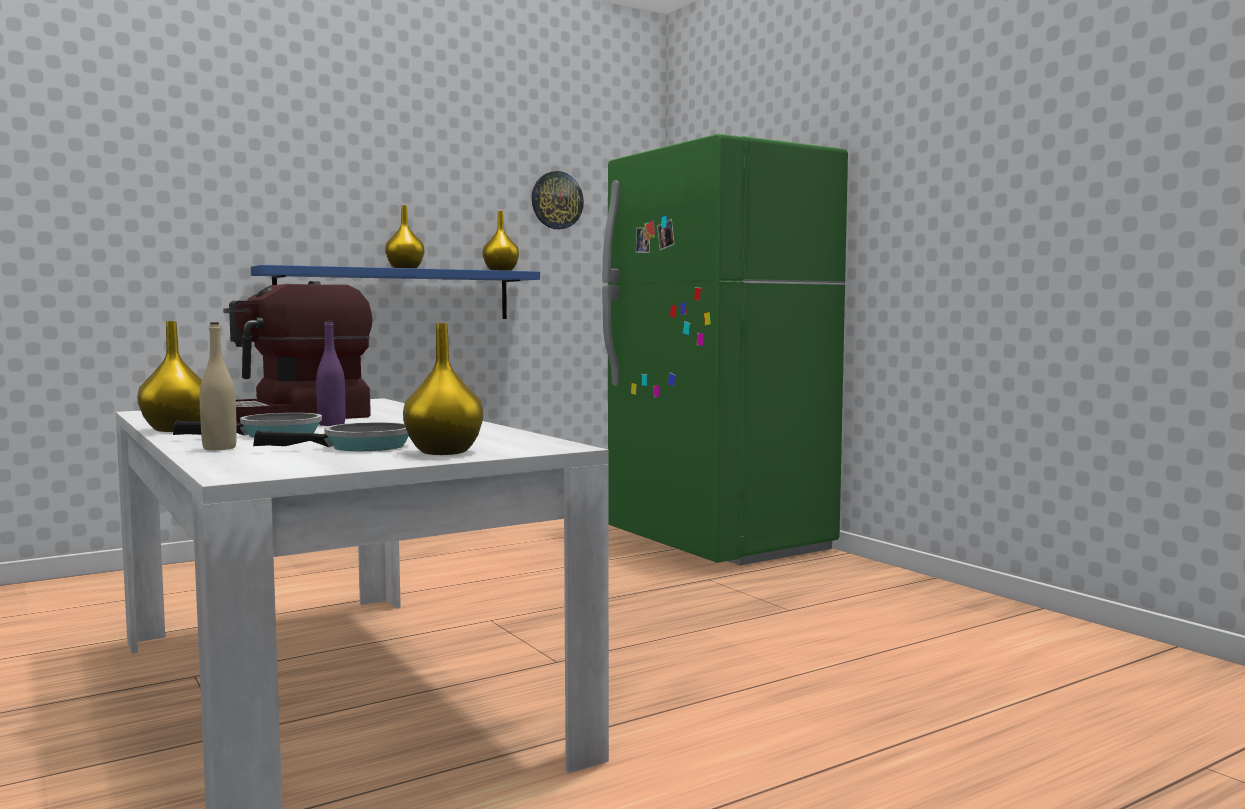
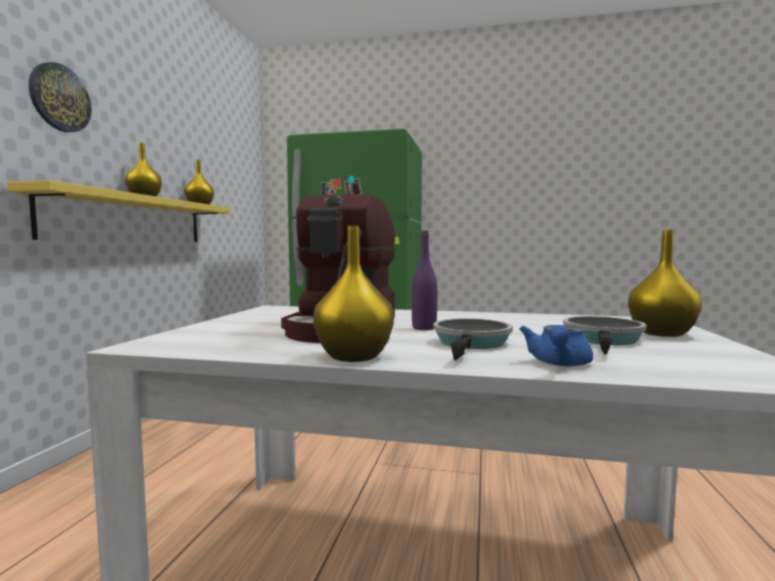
camera: 45 degrees left, 0 degrees up
beige bottle [200,322,237,450] -> blue teapot [519,325,593,366]
blue shelf [251,265,540,319] -> yellow shelf [7,180,230,242]
wall clock [532,171,584,229] -> wall clock moved to [29,62,92,132]

